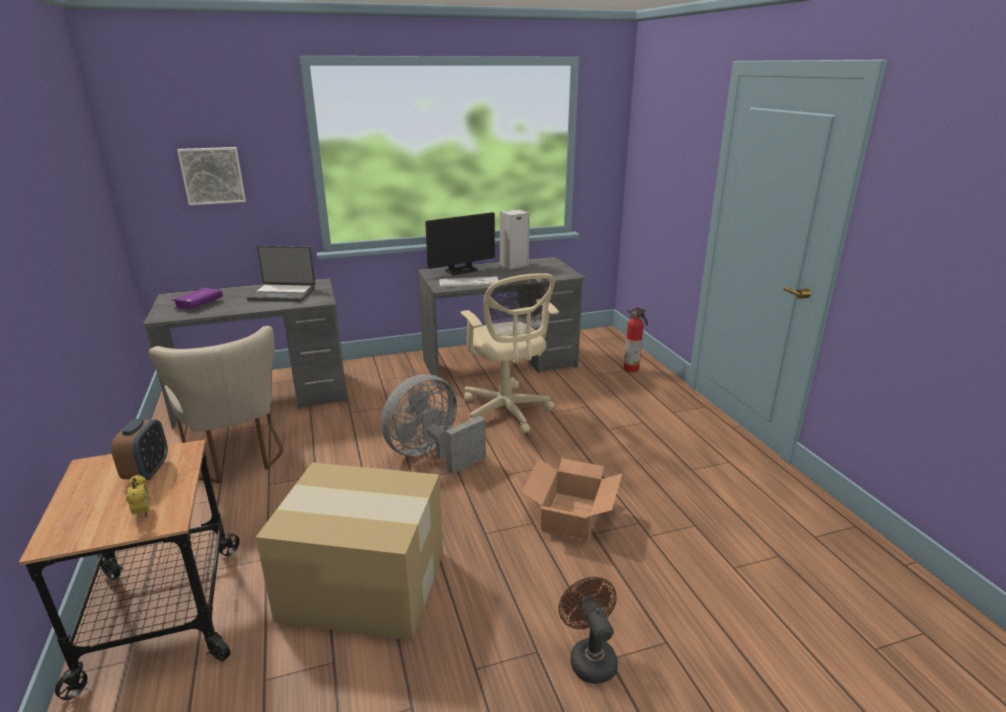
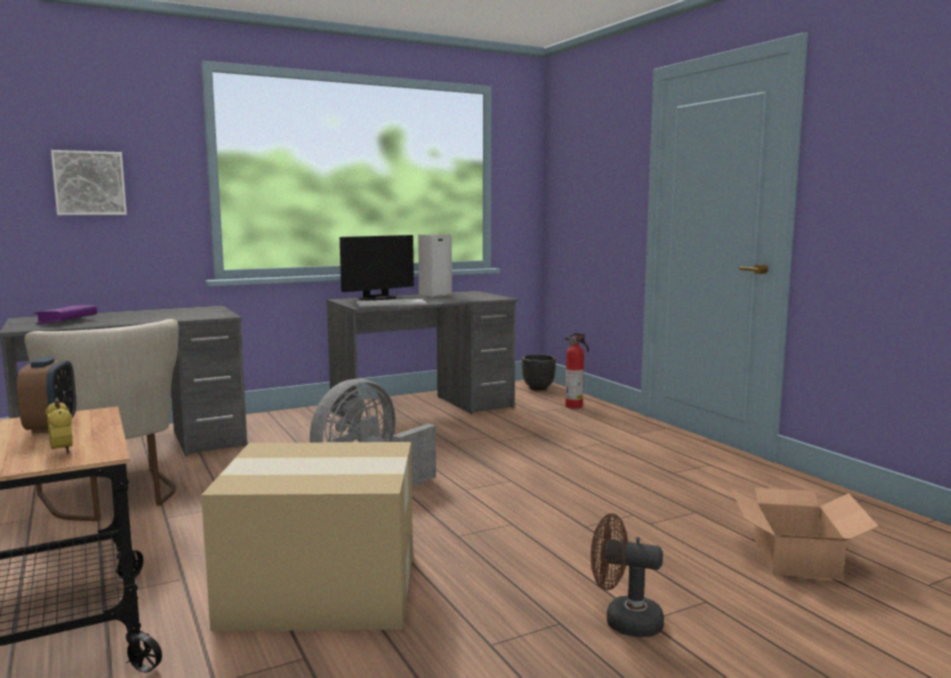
camera: 10 degrees left, 15 degrees down
laptop [247,245,315,302] -> none
beige office chair [461,273,559,434] -> none
cardboard box [522,458,623,540] -> cardboard box moved to [731,488,879,580]
brown fan [558,577,618,684] -> brown fan turned 45 degrees counterclockwise [591,513,664,637]
none -> black planter [522,354,556,390]

